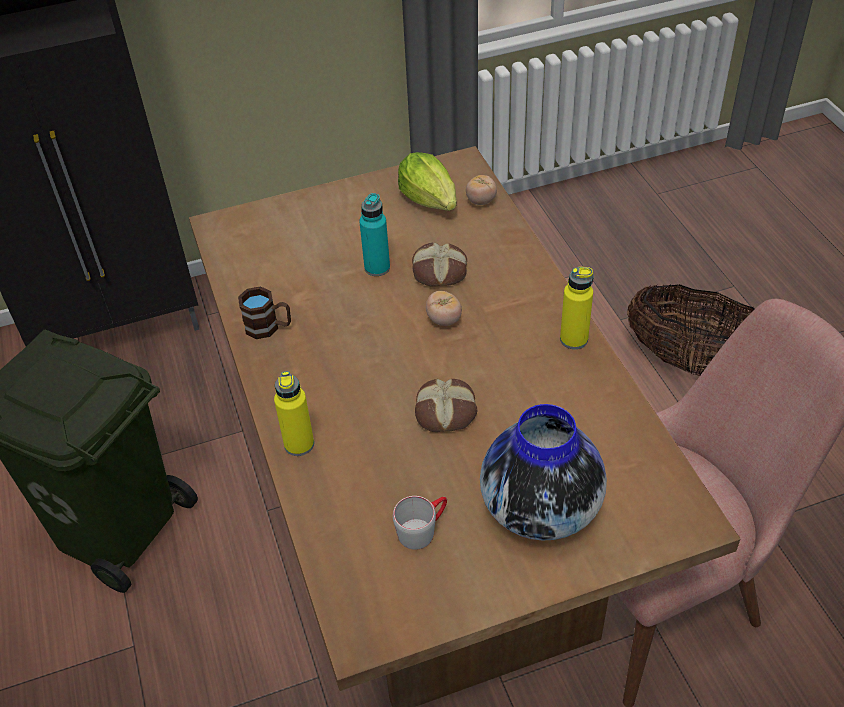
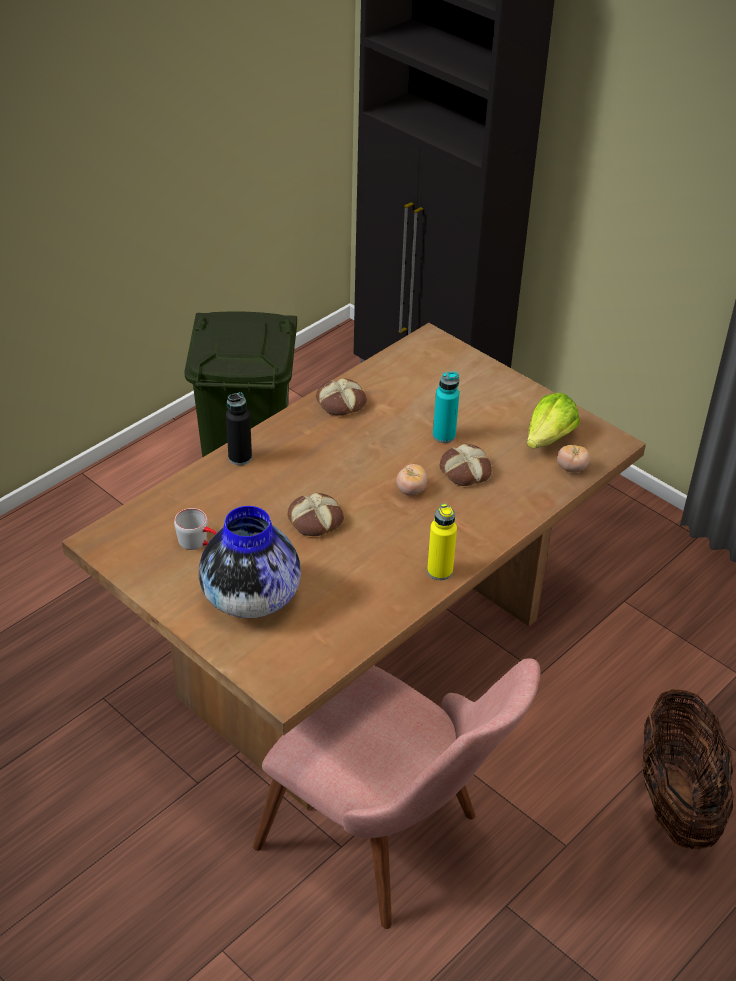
camera: 60 degrees right, 5 degrees down
brown mug [238,286,291,339] -> bread [316,378,367,416]
yellow bottle [274,371,314,456] -> black bottle [226,392,252,465]

